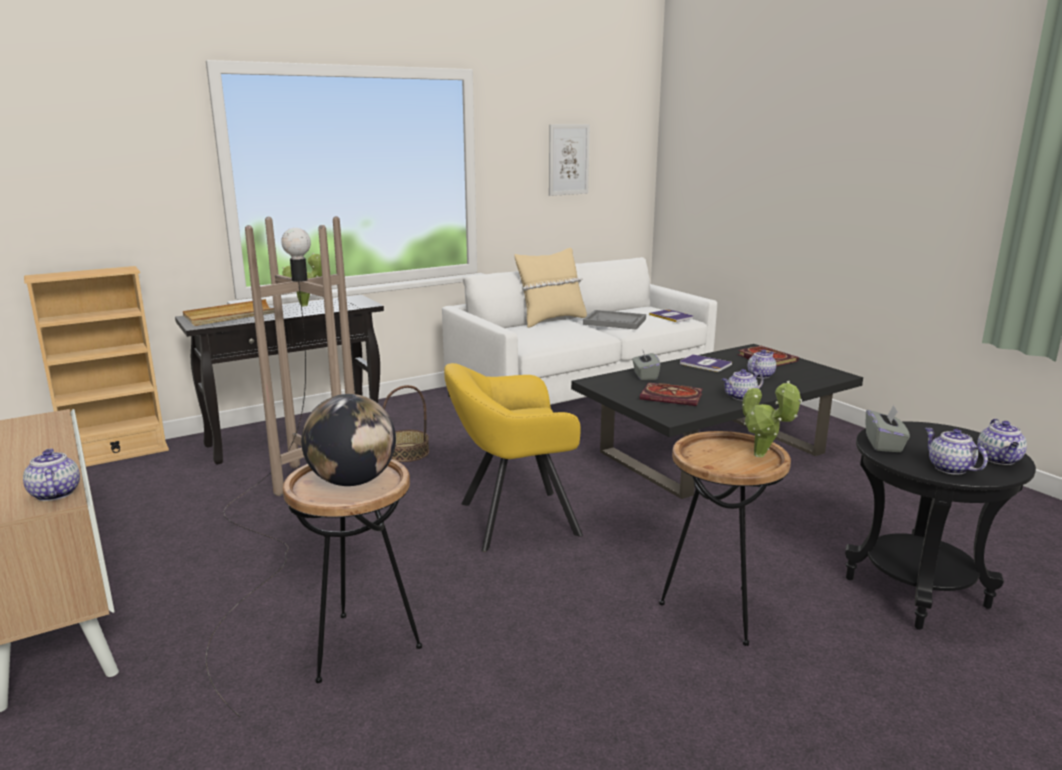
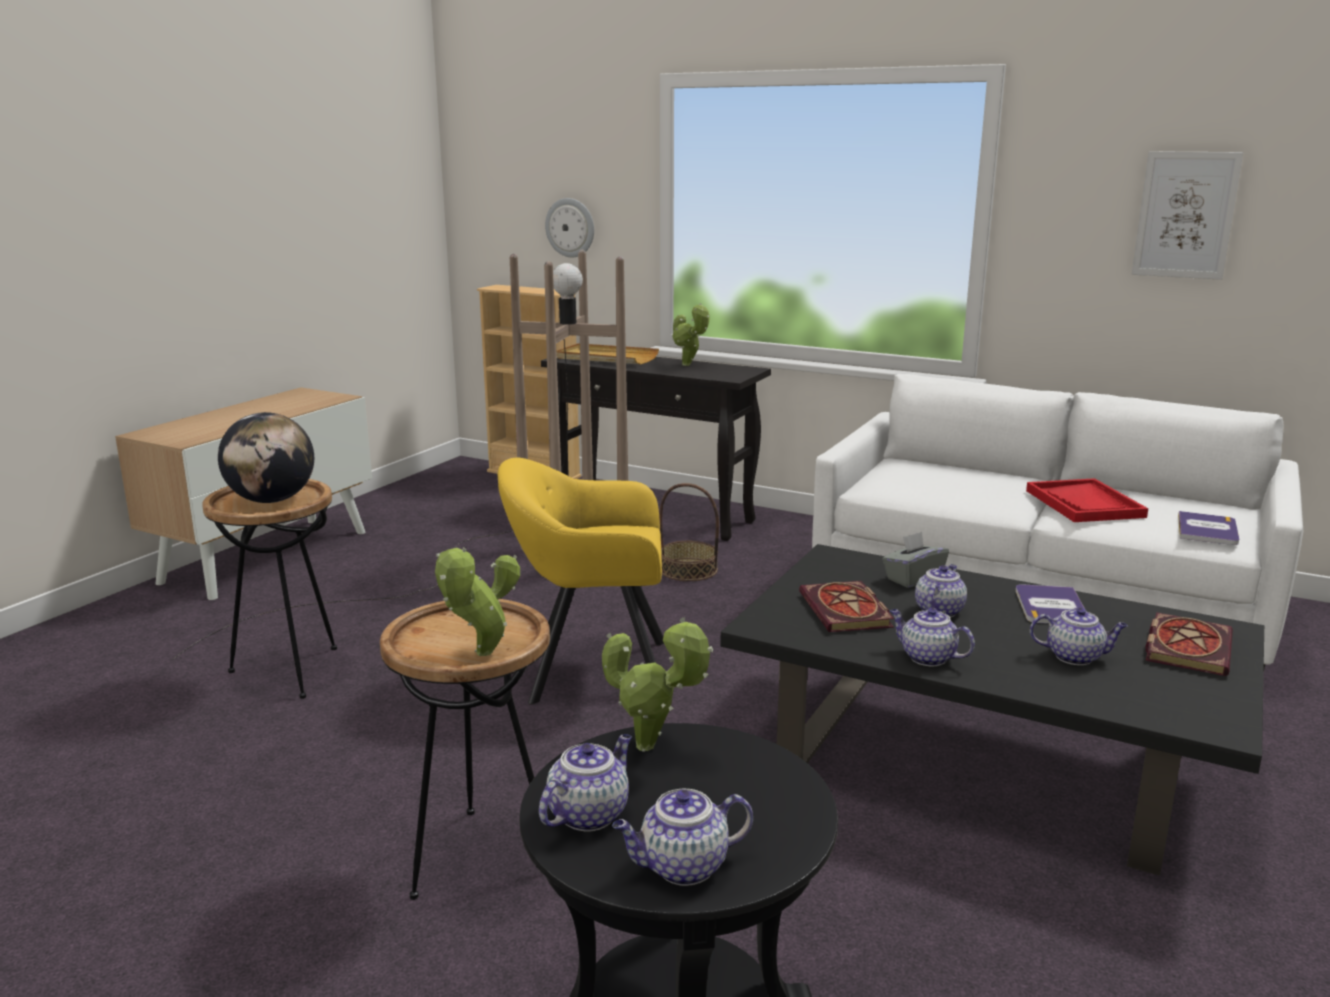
camera: 60 degrees right, 0 degrees up
teapot [23,448,80,501] -> teapot moved to [915,564,967,618]
yellow armchair [444,363,583,552] -> yellow armchair turned 45 degrees counterclockwise [498,457,664,705]
beige pillow [514,248,587,328] -> none
grey tray [583,310,646,329] -> red tray [1026,478,1148,522]
grey tissue box [866,405,910,452] -> potted plant [602,617,713,752]
none -> wall clock [545,198,594,257]

